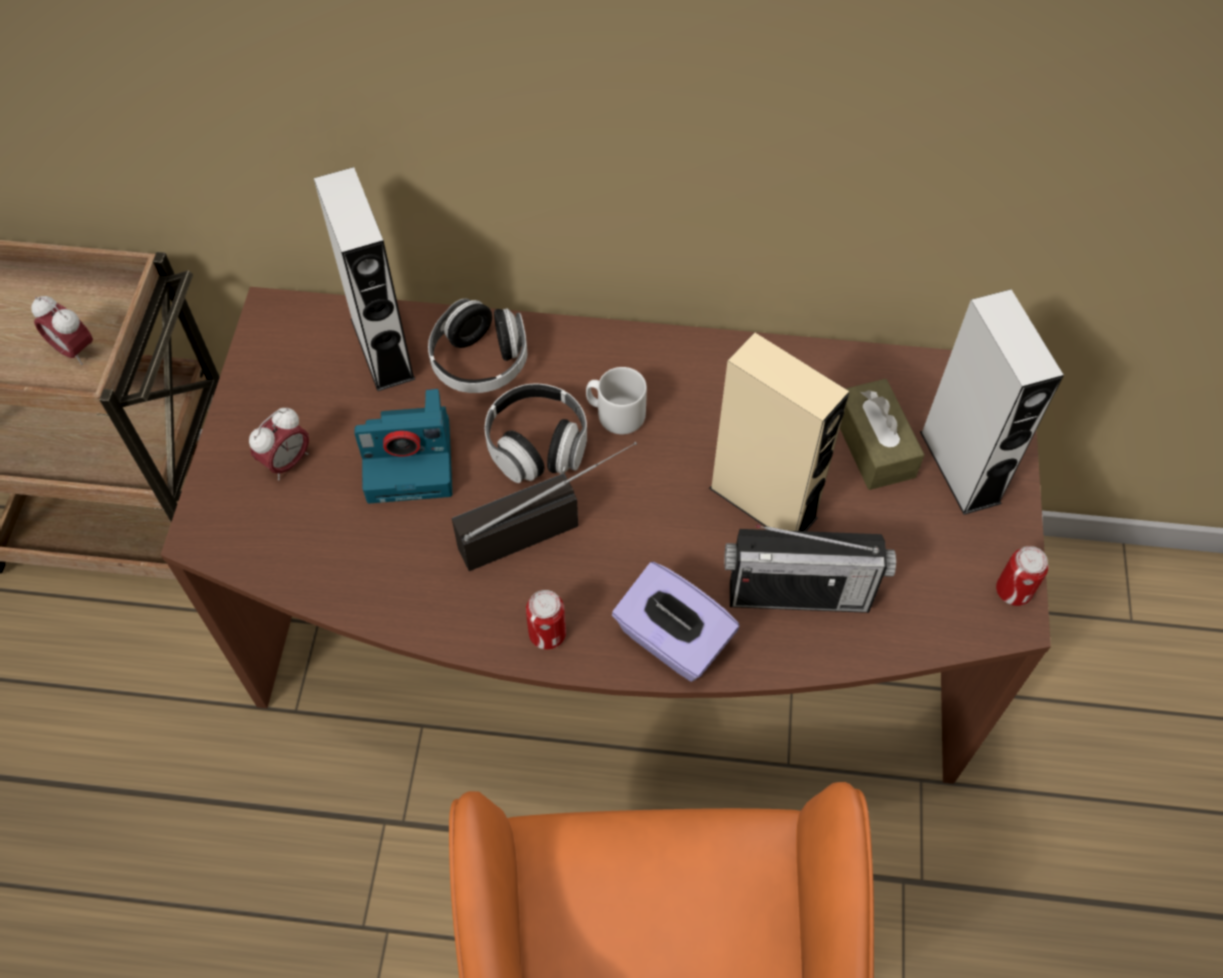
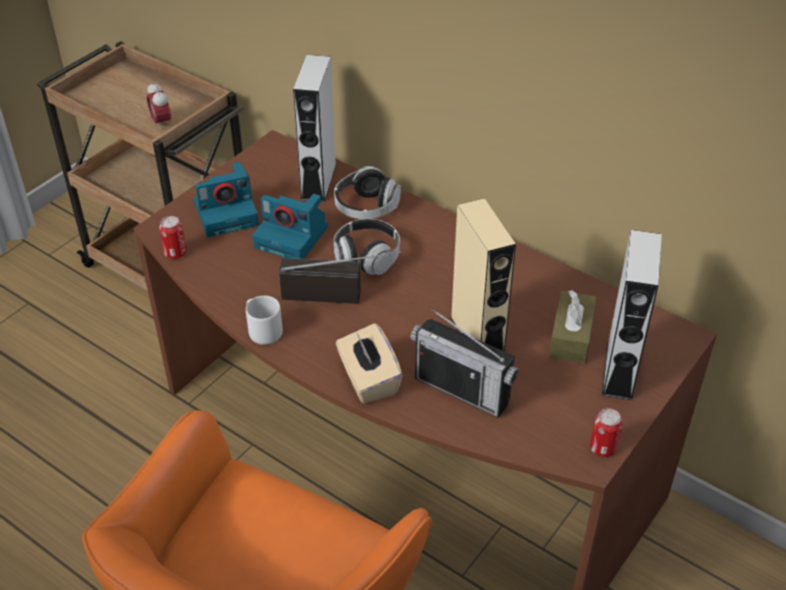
camera: 30 degrees right, 15 degrees down
alarm clock [249,408,309,480] -> camera [194,162,259,237]
can [526,590,566,649] -> can moved to [159,216,187,259]
grey mug [586,367,647,434] -> grey mug moved to [246,296,283,345]
purple tissue box [612,562,739,682] -> beige tissue box [336,323,403,404]

